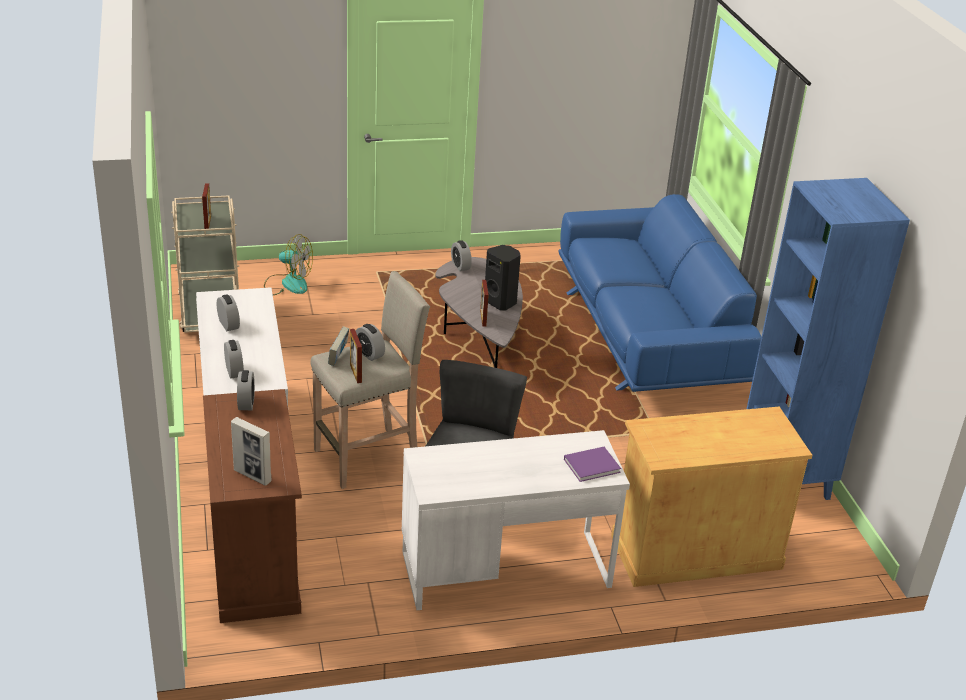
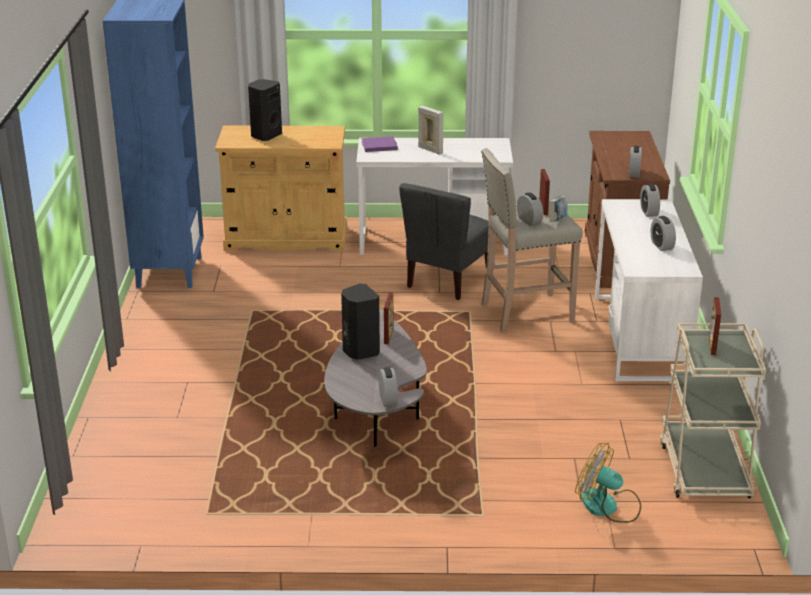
camera: 165 degrees left, 5 degrees down
picture frame [231,417,272,486] -> picture frame moved to [418,106,443,154]
blue sofa [559,194,761,392] -> none
none -> black speaker [248,79,282,141]

